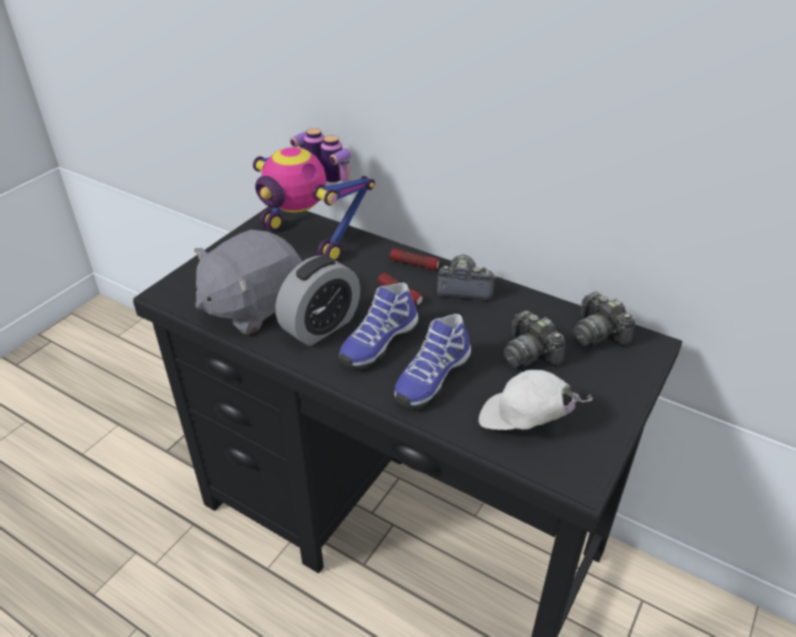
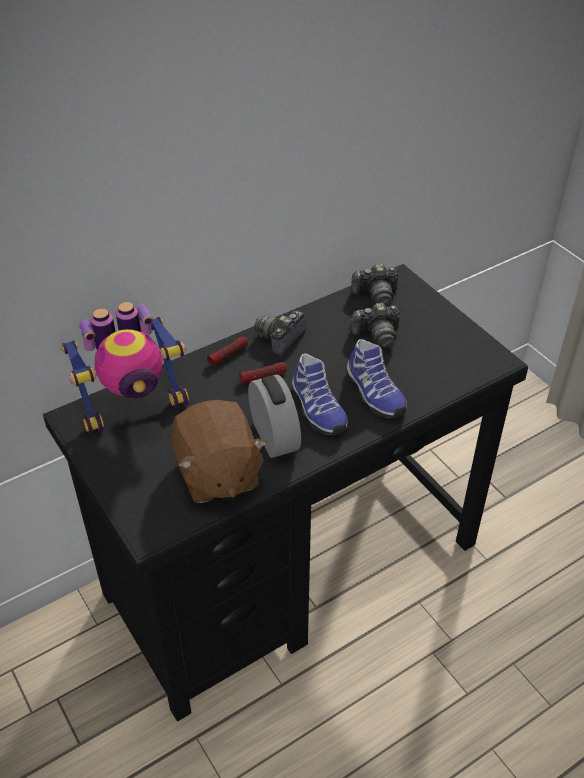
camera: 65 degrees left, 5 degrees up
grey plush toy [194,230,302,335] -> brown plush toy [171,400,267,503]
white cap [479,370,593,430] -> none

